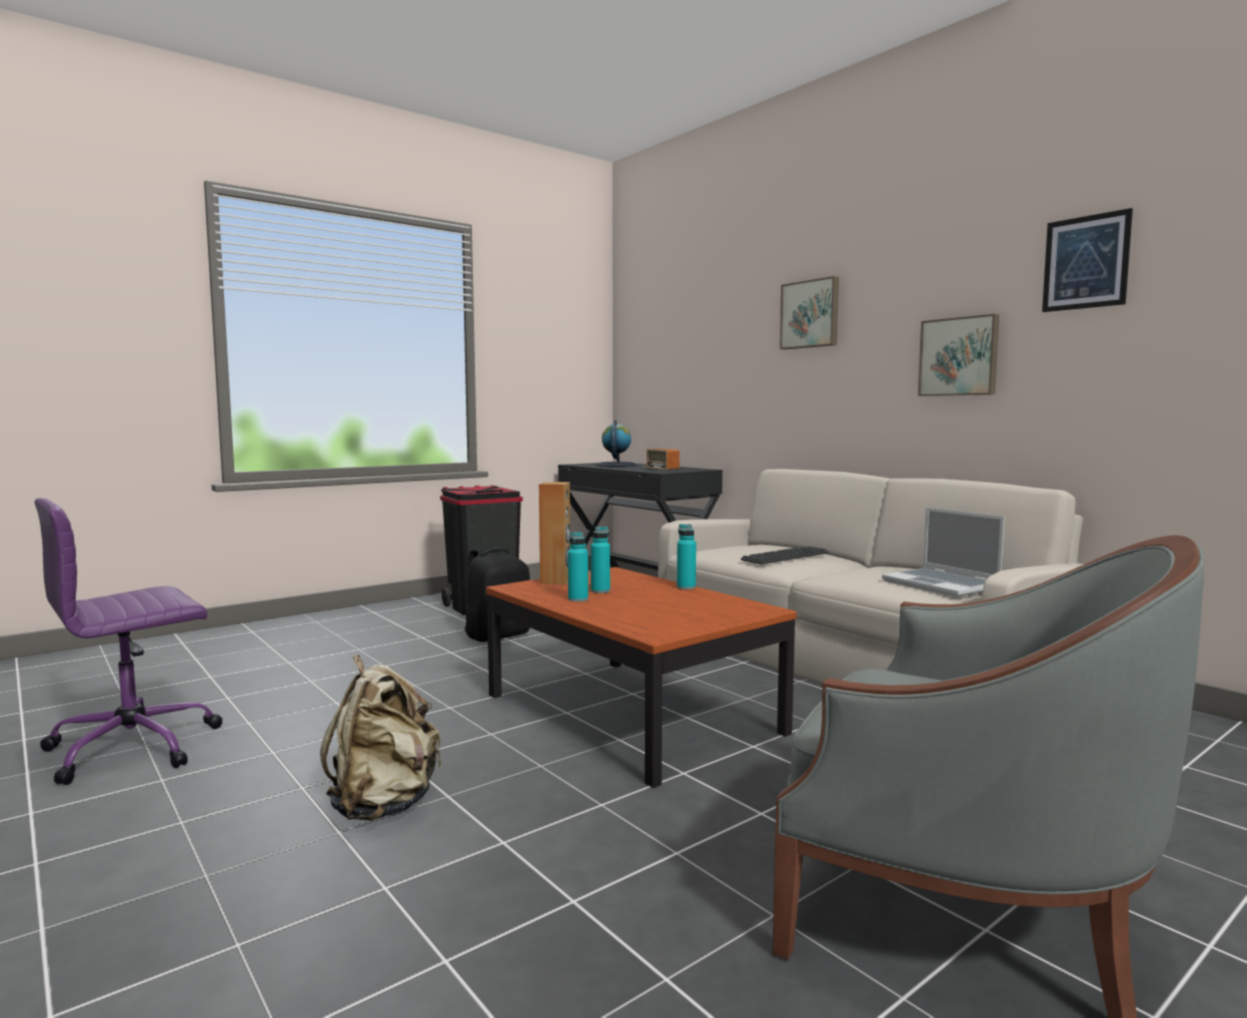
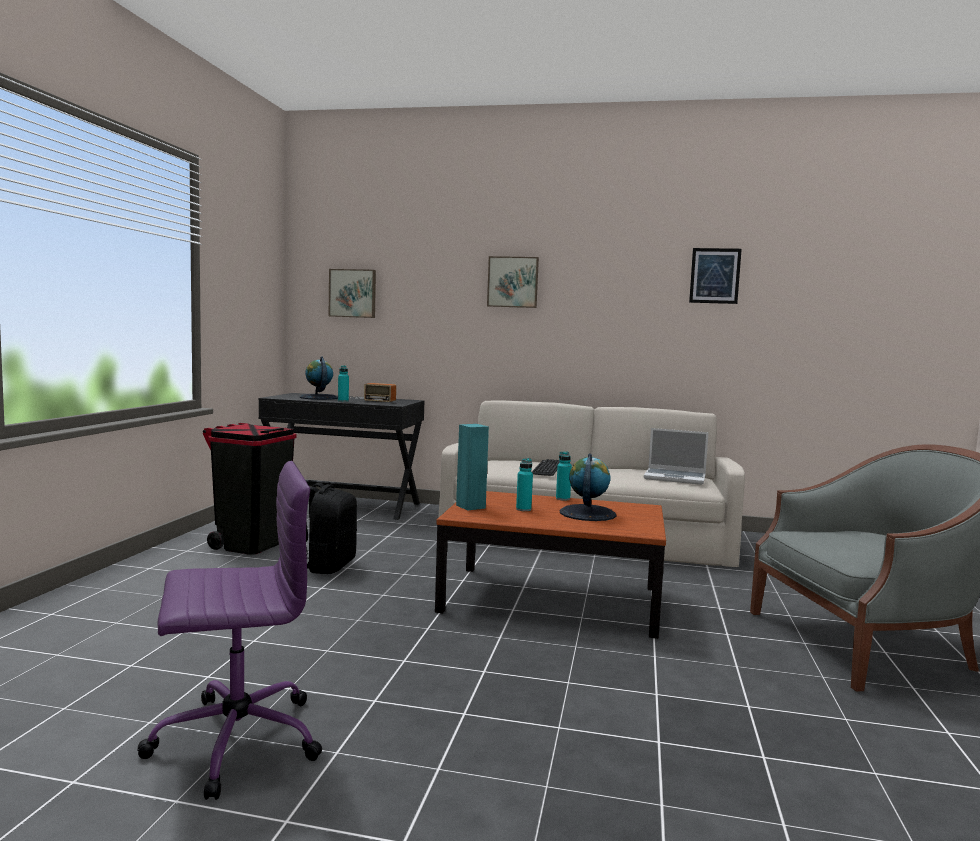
camera: 40 degrees left, 0 degrees up
purple office chair [35,498,223,785] -> purple office chair turned 120 degrees counterclockwise [137,461,322,800]
beige backpack [320,654,442,821] -> none
brown speaker [539,482,570,585] -> turquoise speaker [456,424,489,510]
turquoise bottle [568,532,588,602] -> turquoise bottle moved to [338,365,349,402]
picture [918,314,999,396] -> picture moved to [329,269,376,318]
none -> globe [560,454,616,521]

